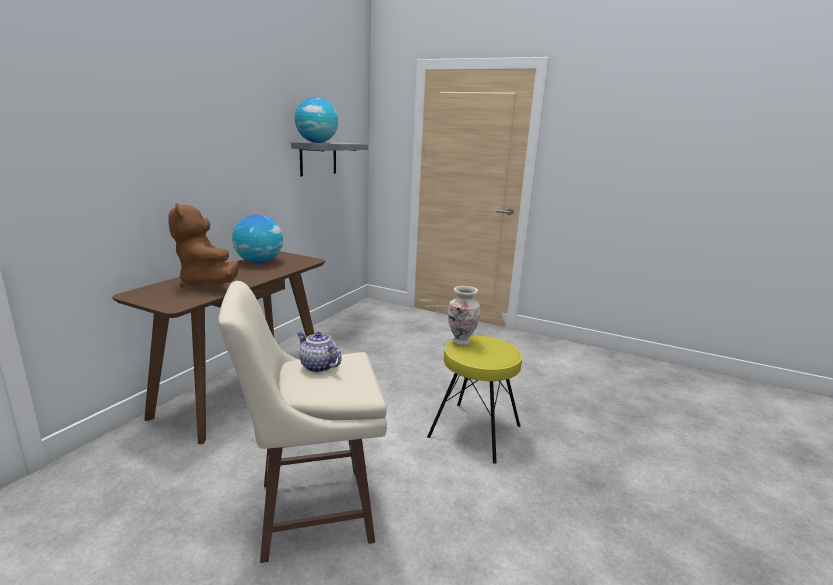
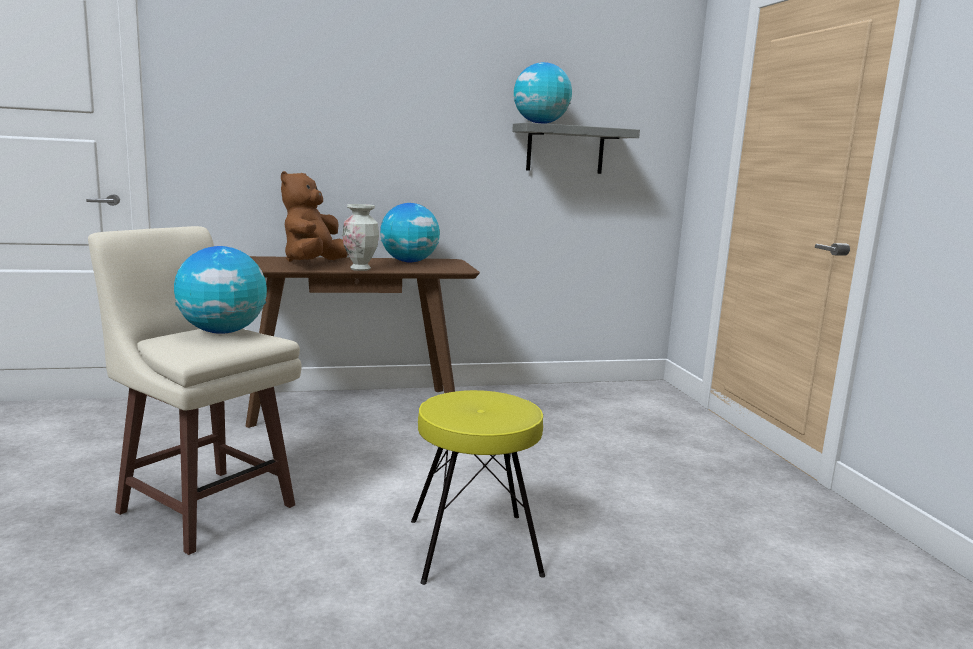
camera: 50 degrees right, 5 degrees down
teapot [297,332,342,372] -> globe [174,246,267,334]
vase [448,286,480,346] -> vase moved to [342,204,379,271]

